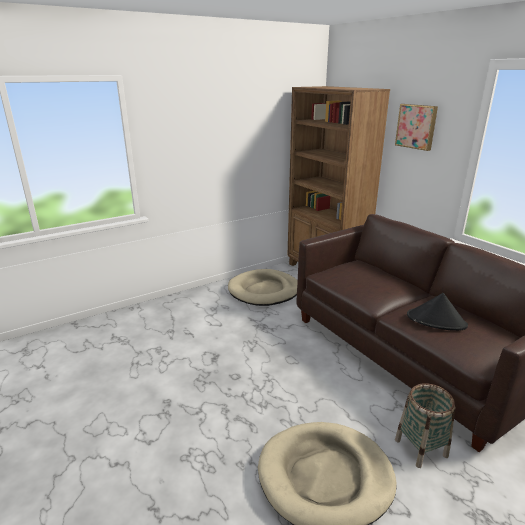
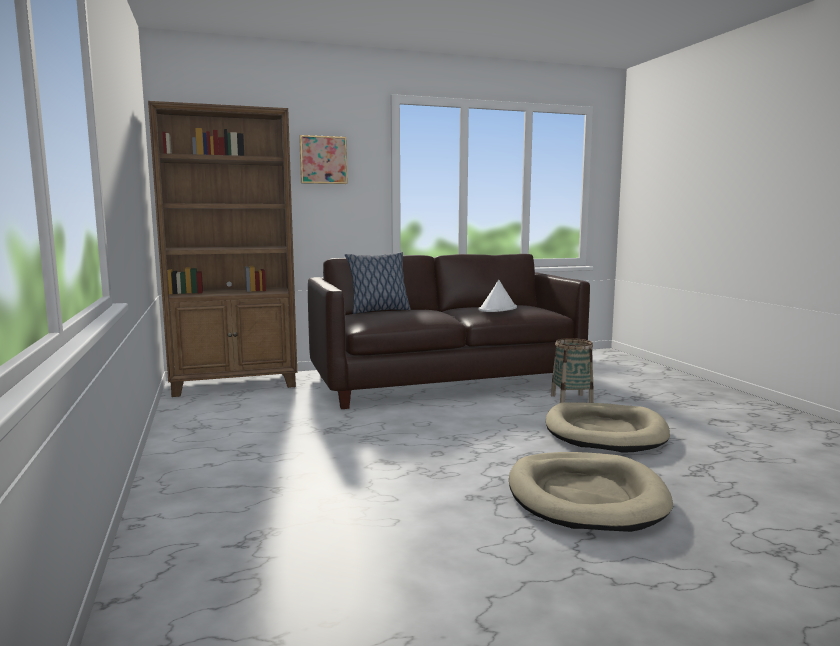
camera: 75 degrees left, 15 degrees down
beige dog bed [228,269,298,306] -> beige dog bed moved to [509,452,673,532]
black hat [407,293,468,331] -> white hat [478,280,517,312]
none -> pillow [345,252,411,314]

